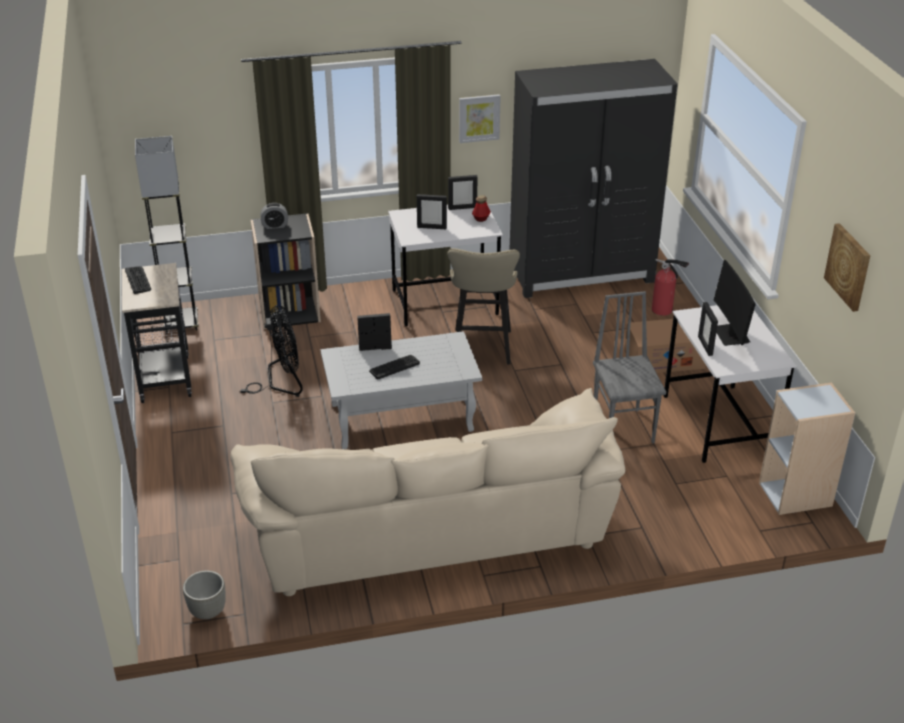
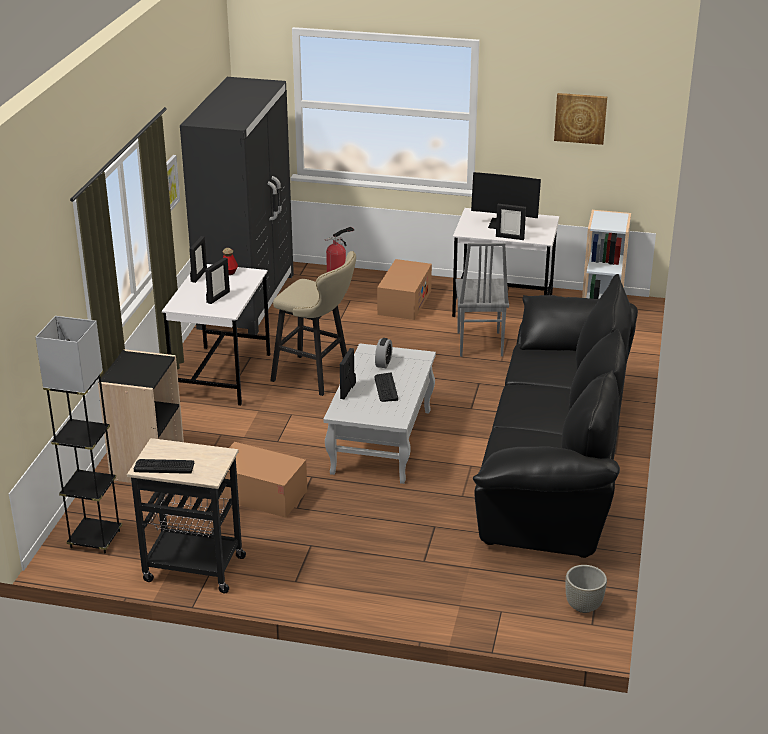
camera: 65 degrees left, 5 degrees down
beige sofa [230,388,625,596] -> black sofa [473,274,638,558]
black fan [239,305,303,397] -> cardboard box [219,442,307,518]
alarm clock [260,203,288,229] -> alarm clock moved to [375,338,392,368]
grey chair [593,291,666,443] -> grey chair turned 105 degrees counterclockwise [455,243,509,357]

